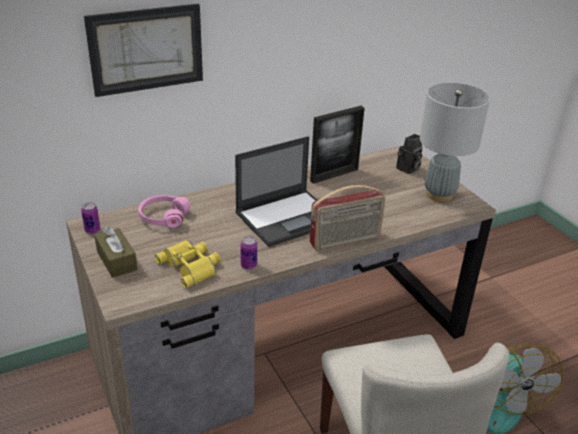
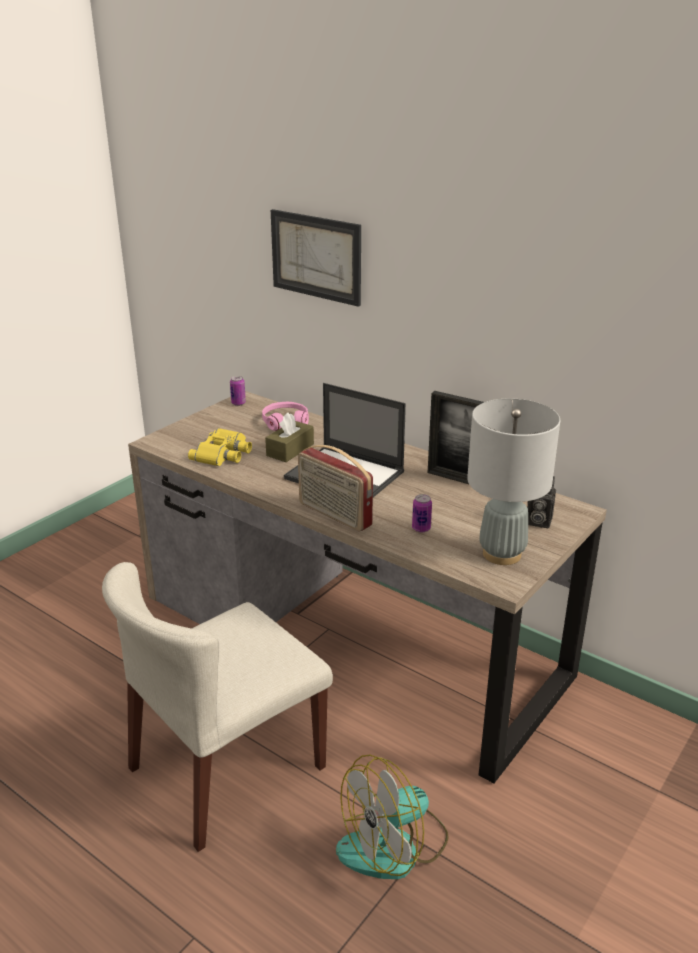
camera: 65 degrees right, 5 degrees down
brown tissue box [94,227,138,278] -> brown tissue box moved to [265,413,314,462]
can [240,237,257,270] -> can moved to [412,494,432,532]

